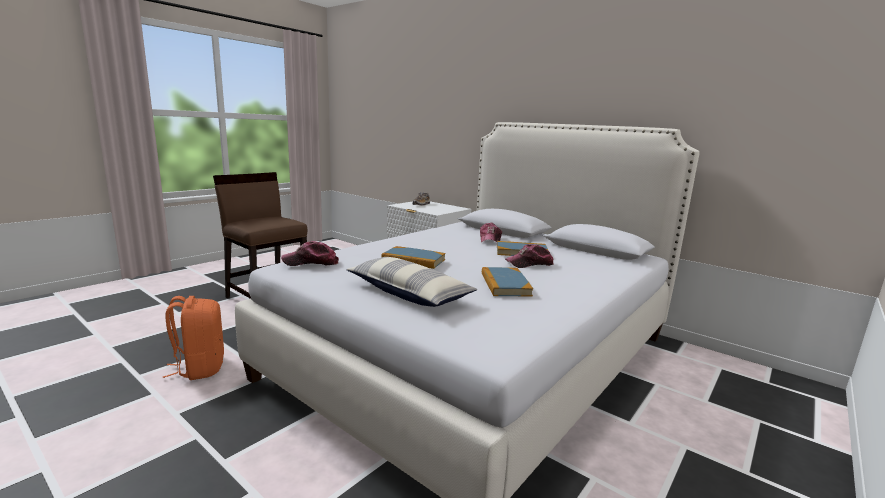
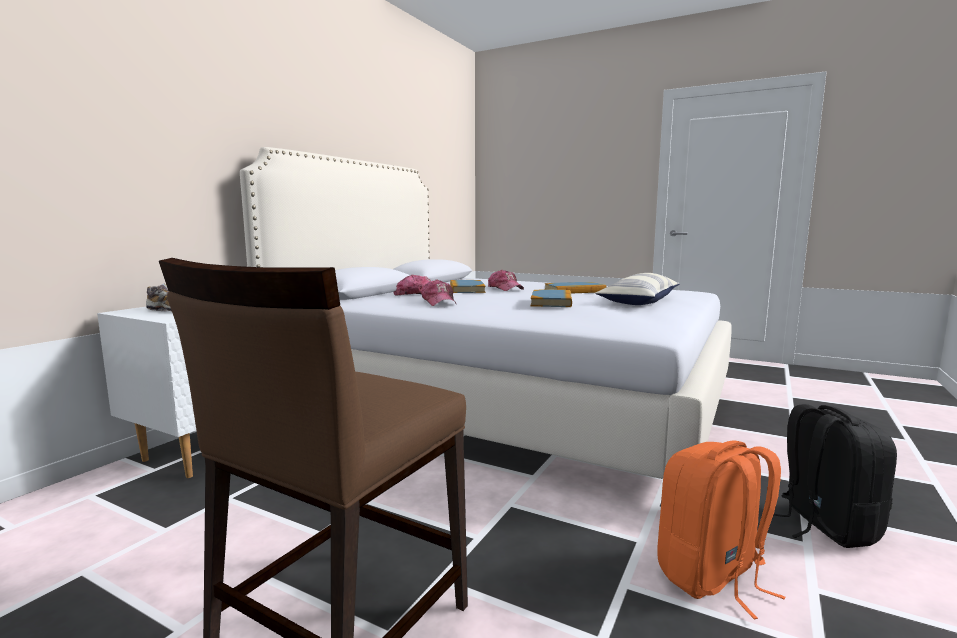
camera: 100 degrees left, 5 degrees down
cap [281,241,339,266] -> cap moved to [421,279,456,306]
none -> black backpack [774,404,897,548]

